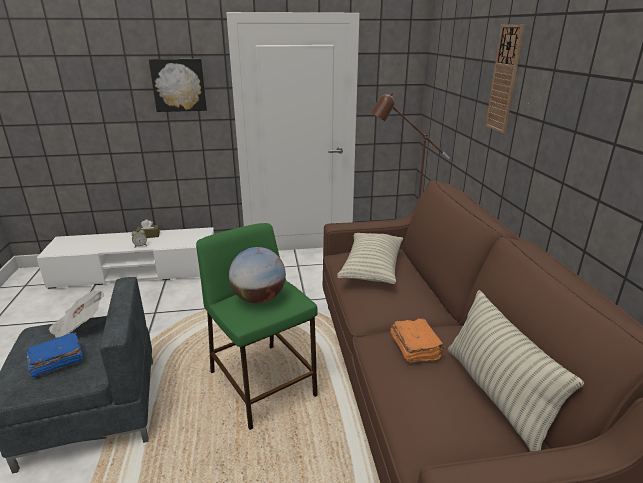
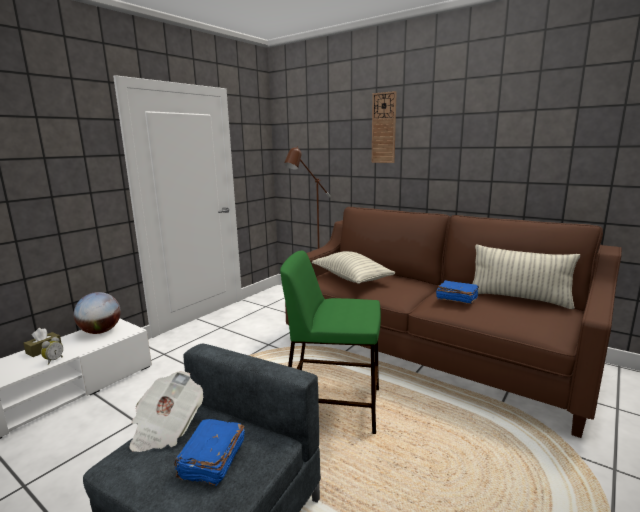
camera: 45 degrees left, 10 degrees down
picture [149,59,207,112] -> none
globe [229,247,286,303] -> globe moved to [74,292,121,334]
orange book [390,318,445,363] -> blue book [436,280,479,304]

